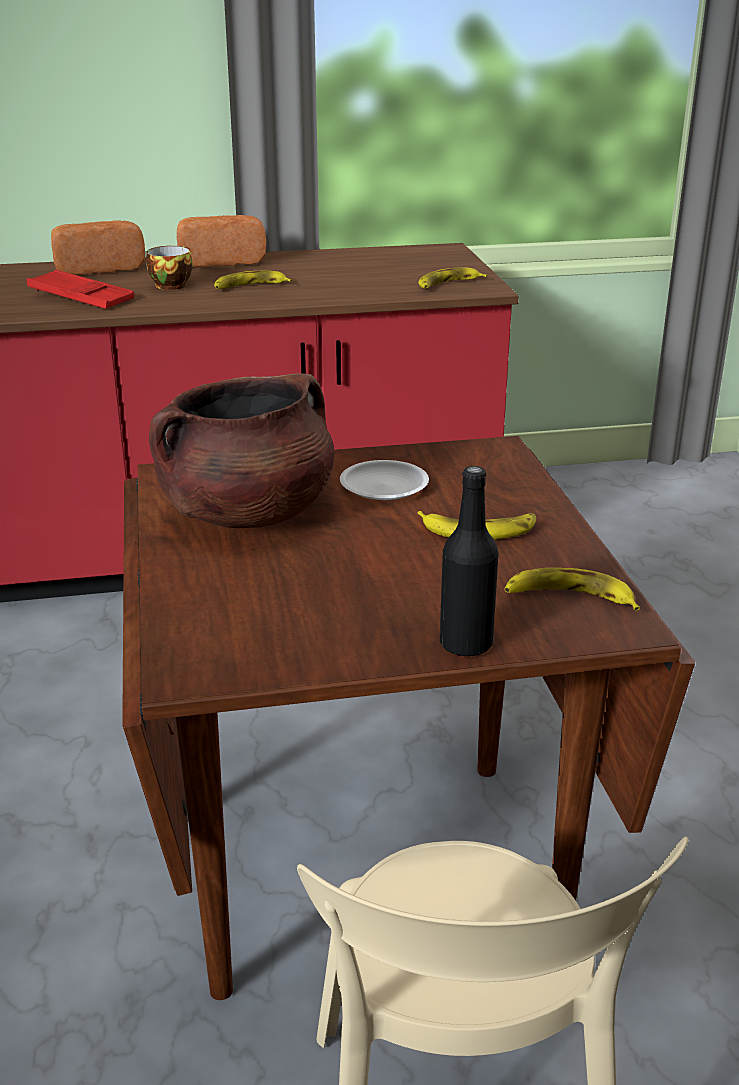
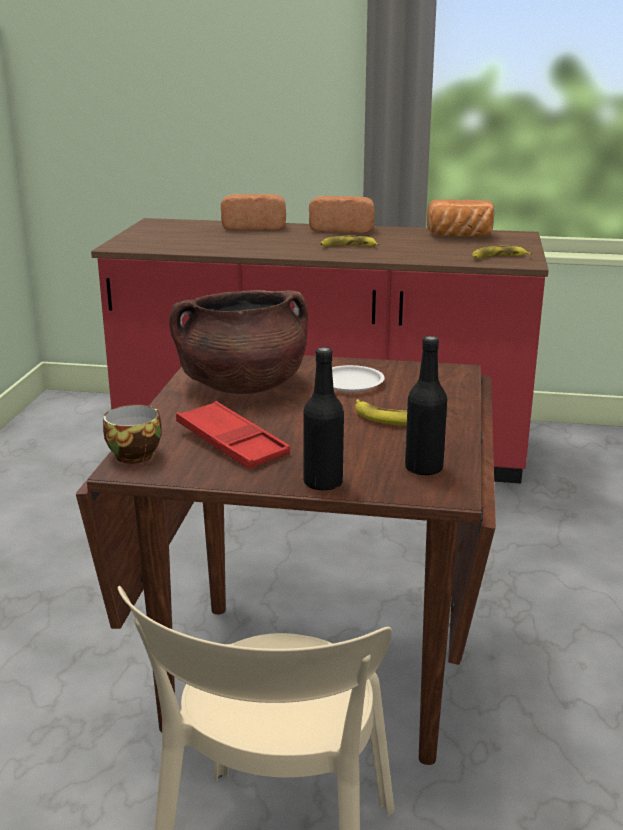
camera: 20 degrees right, 5 degrees down
red tray [27,270,134,309] -> red tray moved to [176,401,290,469]
cup [146,246,192,290] -> cup moved to [103,405,162,464]
banana [504,568,640,610] -> black bottle [405,336,447,476]
none -> bread [427,199,494,237]

